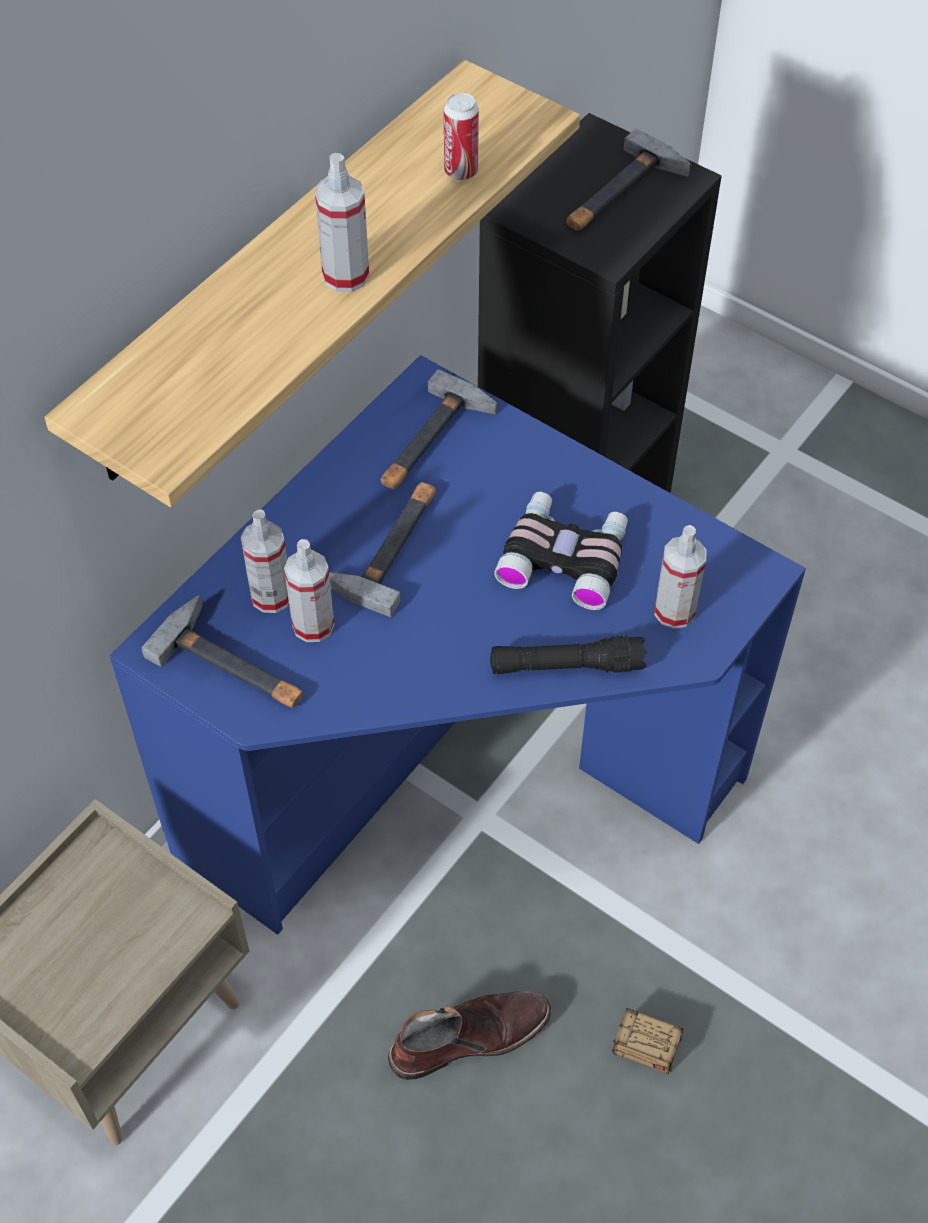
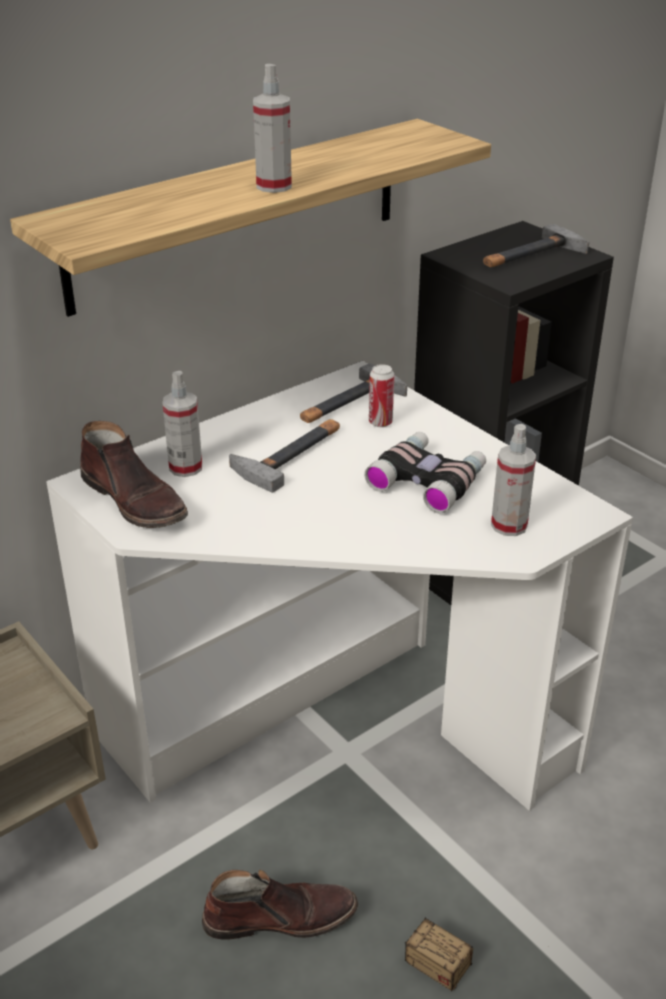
camera: 15 degrees right, 20 degrees down
blue desk [109,355,806,935] -> white desk [46,361,633,811]
hammer [141,595,303,708] -> brown boot [80,421,188,528]
spray bottle [284,539,335,642] -> none
can [444,93,479,180] -> can moved to [369,364,394,427]
black flashlight [490,636,647,674] -> none

